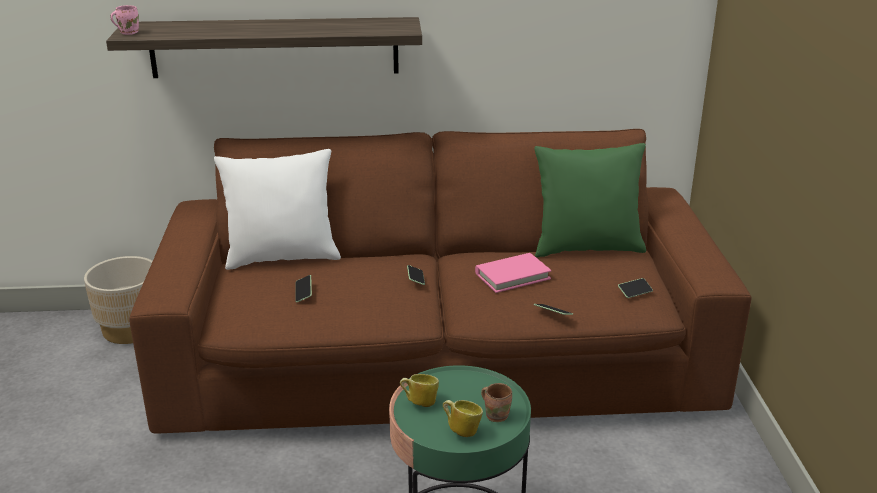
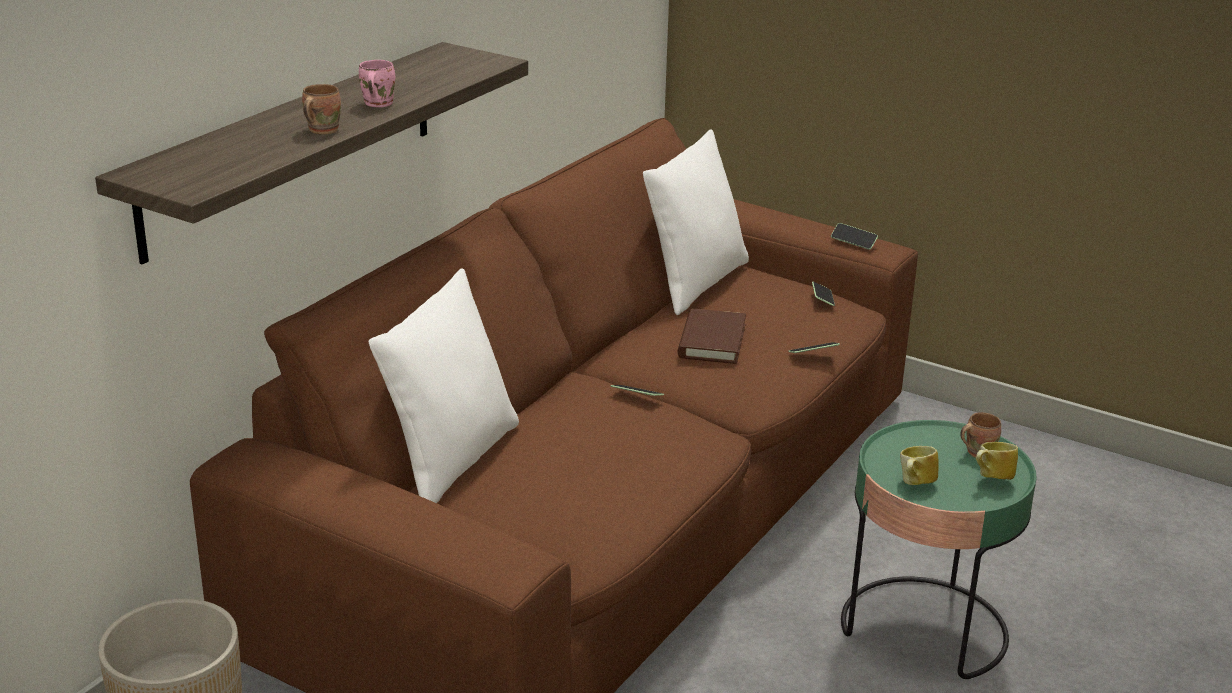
camera: 55 degrees left, 0 degrees up
pink mug [110,5,139,35] -> pink mug moved to [359,60,395,107]
phone [295,275,312,302] -> phone moved to [831,223,878,250]
pink book [475,253,552,293] -> brown book [678,309,746,364]
green pillow [535,143,646,257] -> white pillow [643,129,749,315]
none -> brown mug [302,84,341,134]

